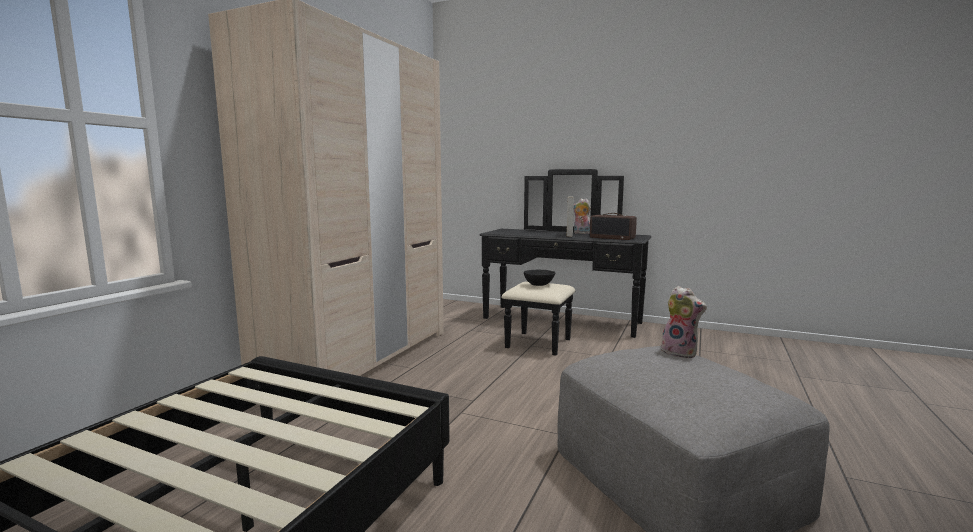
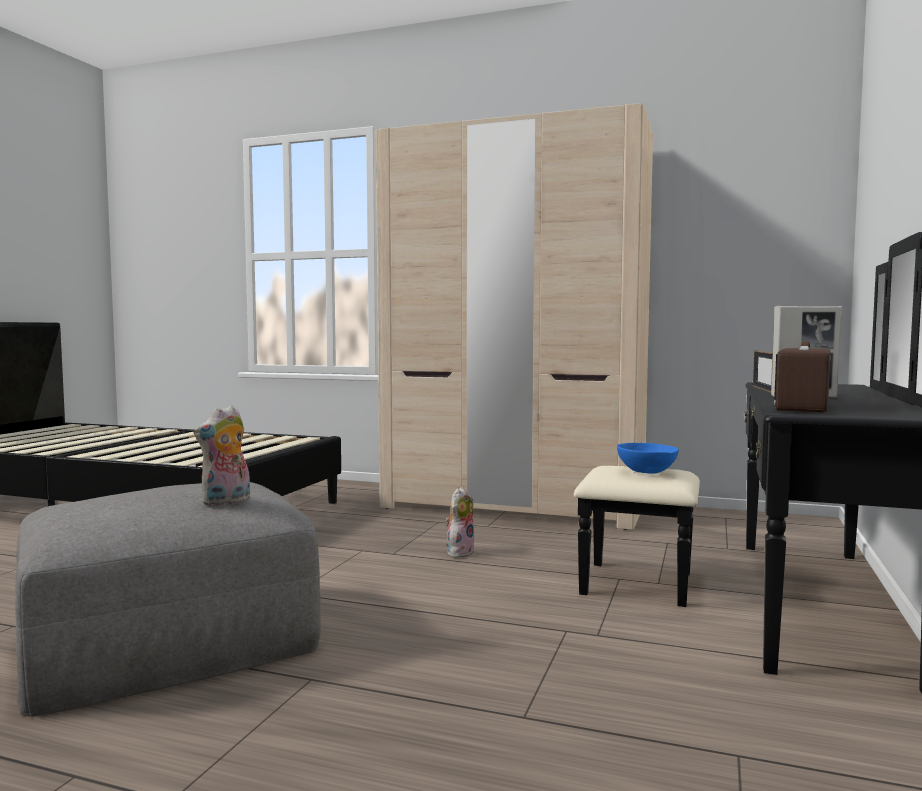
camera: 85 degrees right, 5 degrees down
black bowl [524,270,555,286] -> blue bowl [617,443,679,474]
plush toy [574,198,591,234] -> plush toy moved to [445,487,474,558]
none -> picture frame [753,351,773,393]

